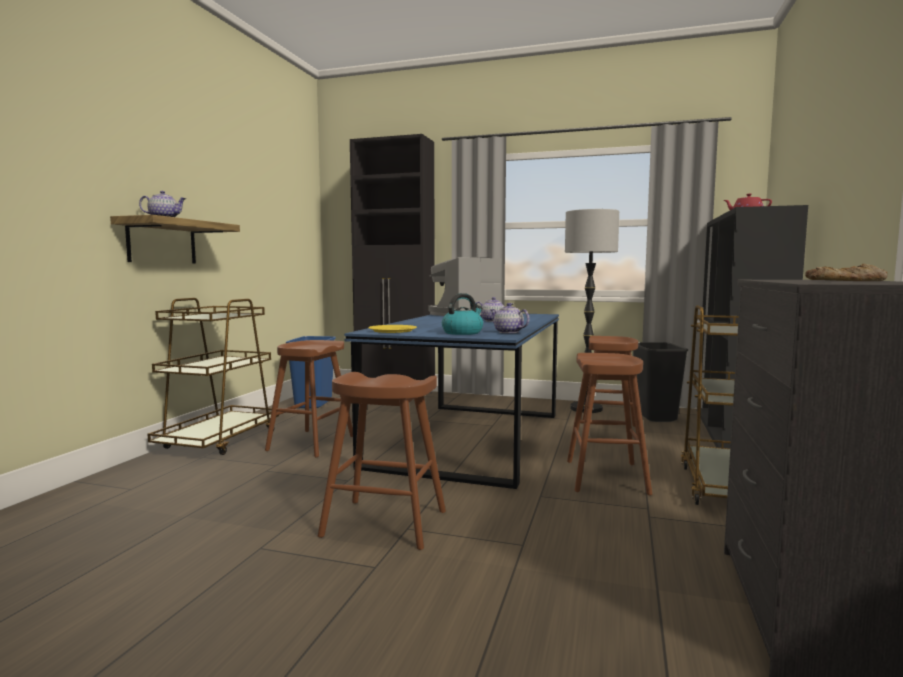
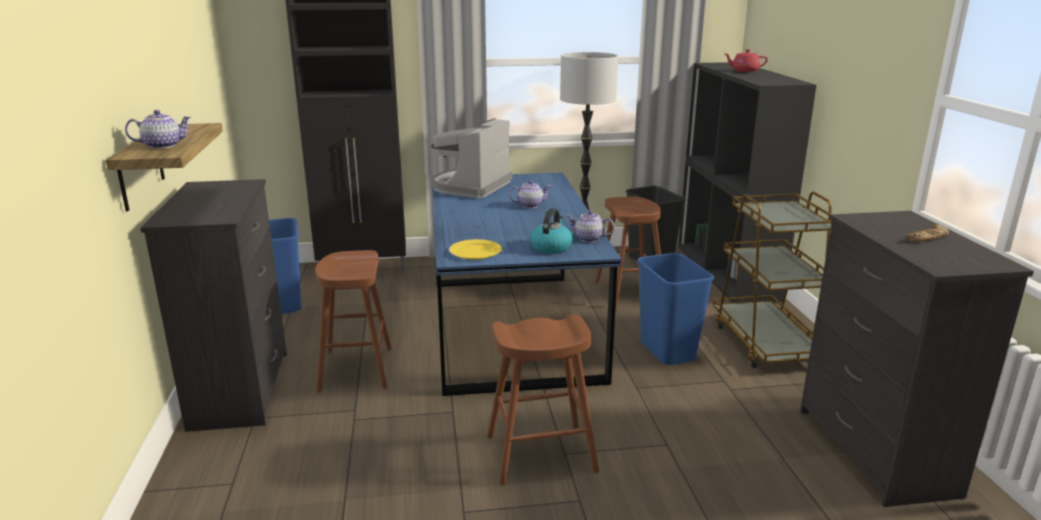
camera: 25 degrees left, 15 degrees up
brown cart [148,298,279,455] -> black dresser [140,179,287,432]
brown stool [567,353,652,495] -> blue trash can [637,253,714,365]

